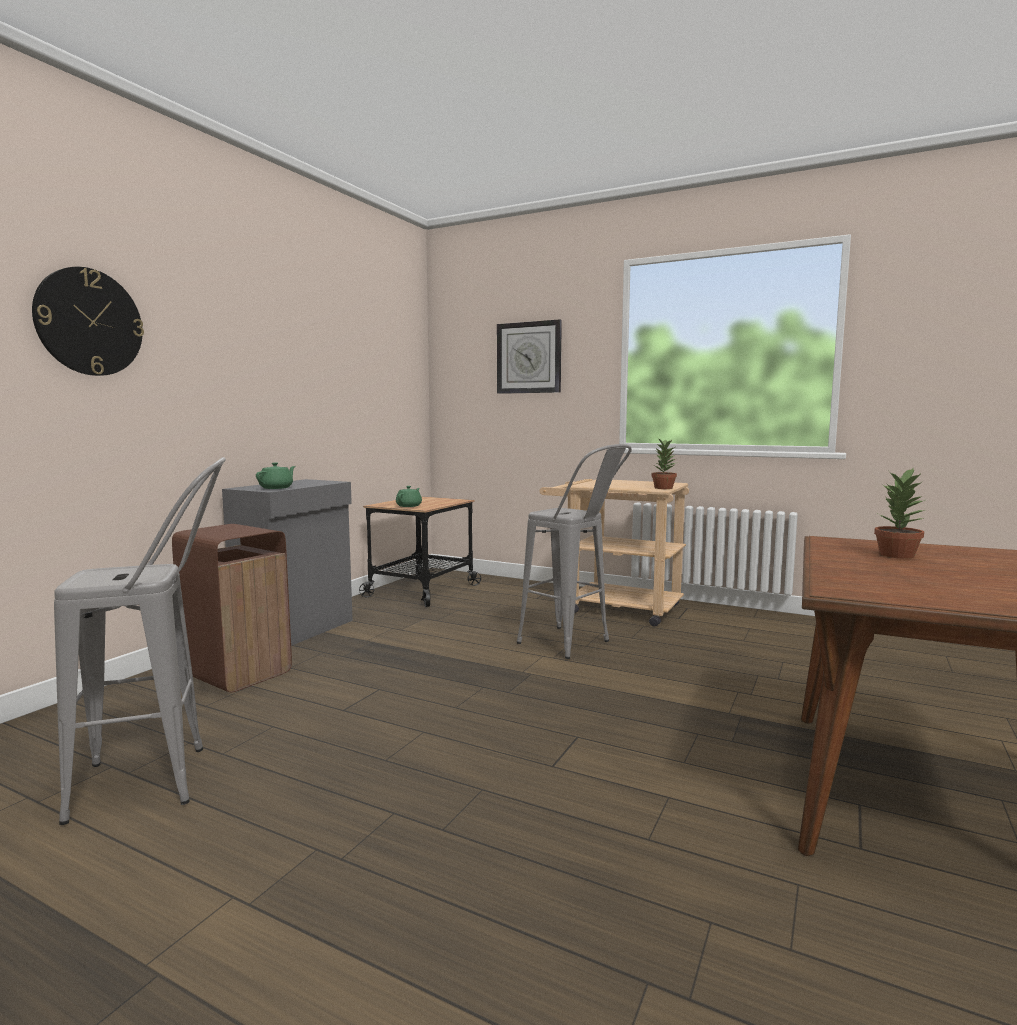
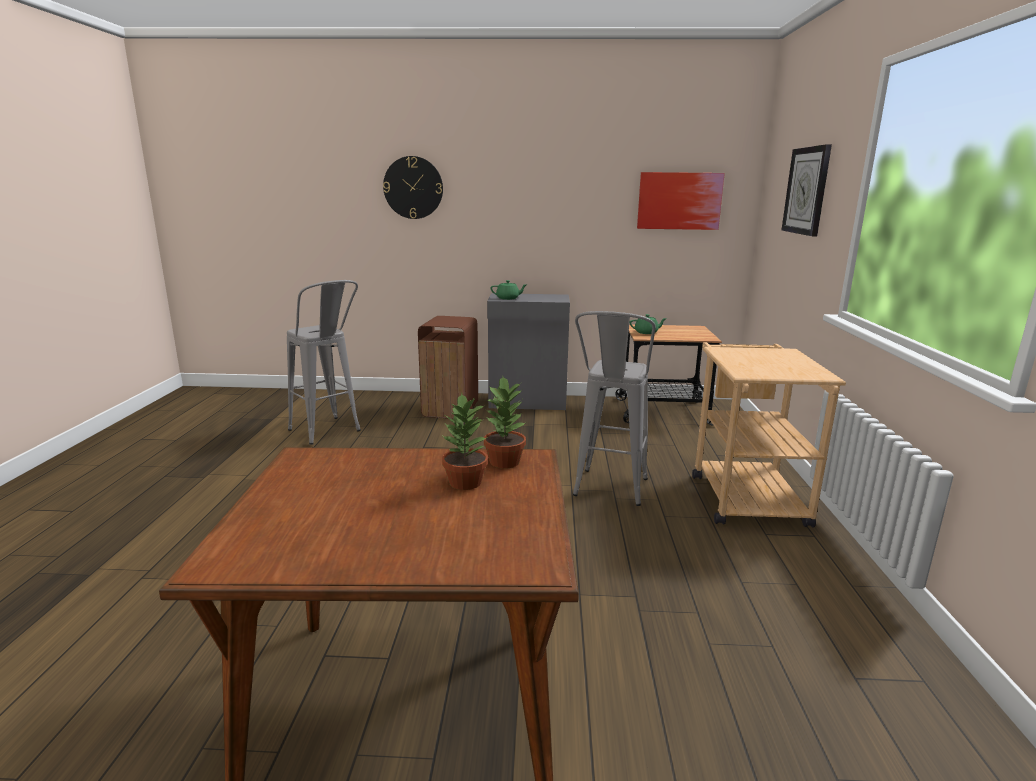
camera: 65 degrees right, 10 degrees up
potted plant [651,438,678,489] -> potted plant moved to [484,377,527,468]
none -> picture [637,172,725,230]

